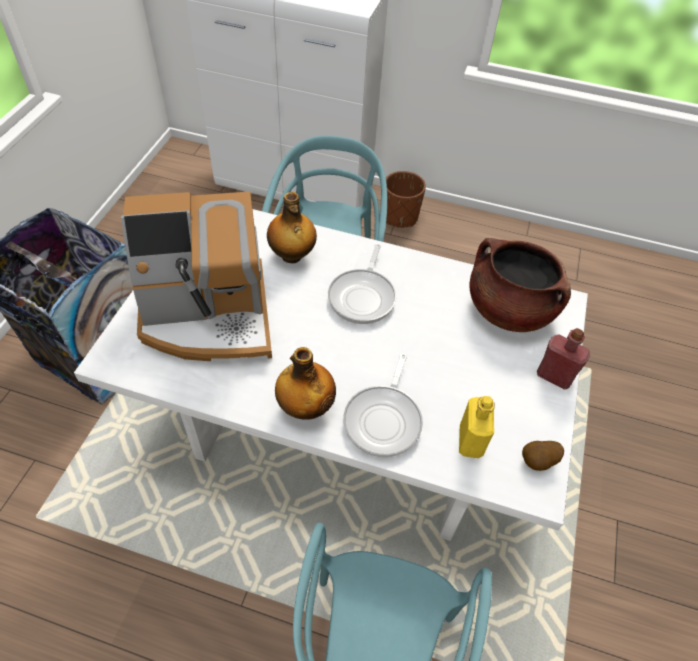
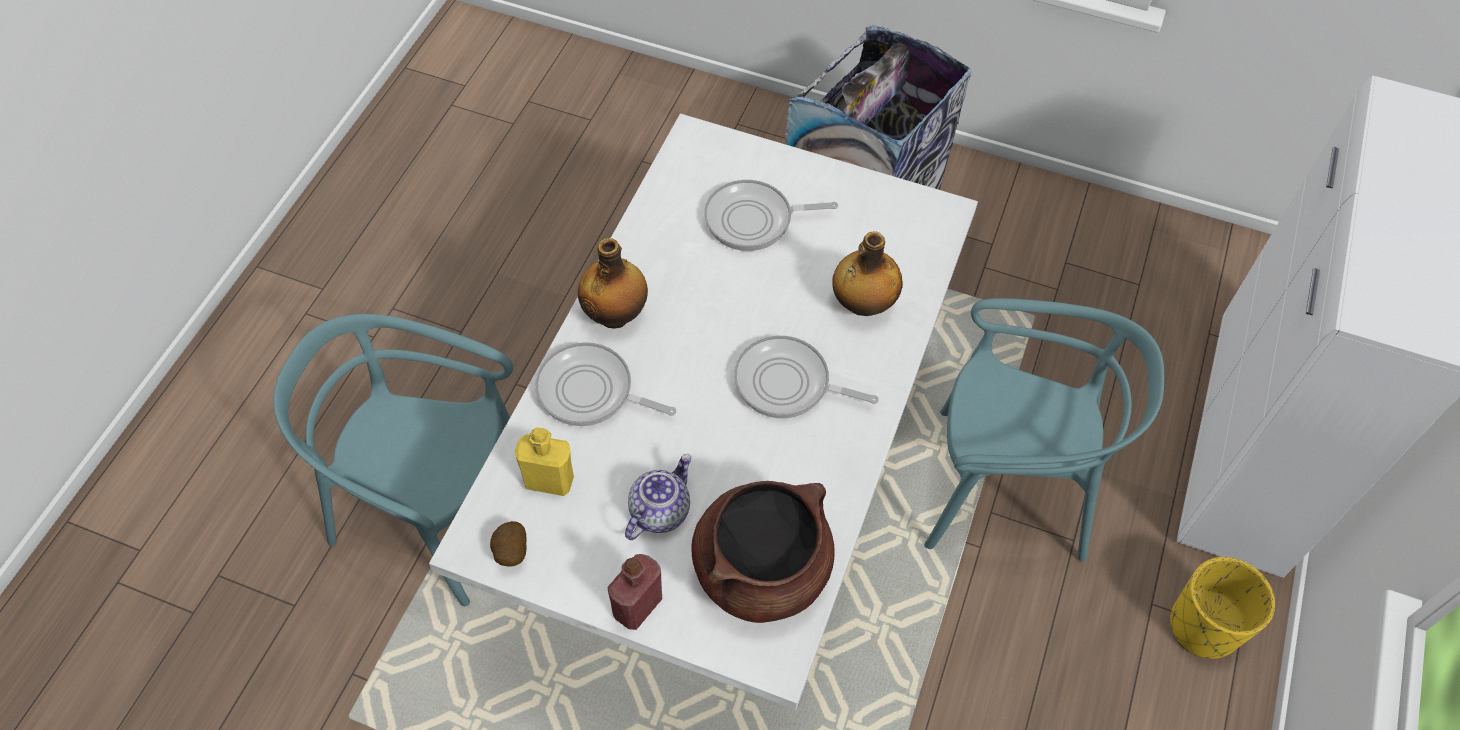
camera: 95 degrees right, 5 degrees up
coffee machine [121,191,272,361] -> frying pan [704,180,838,251]
brown planter [386,171,426,228] -> yellow planter [1170,557,1275,659]
none -> teapot [625,454,691,540]

